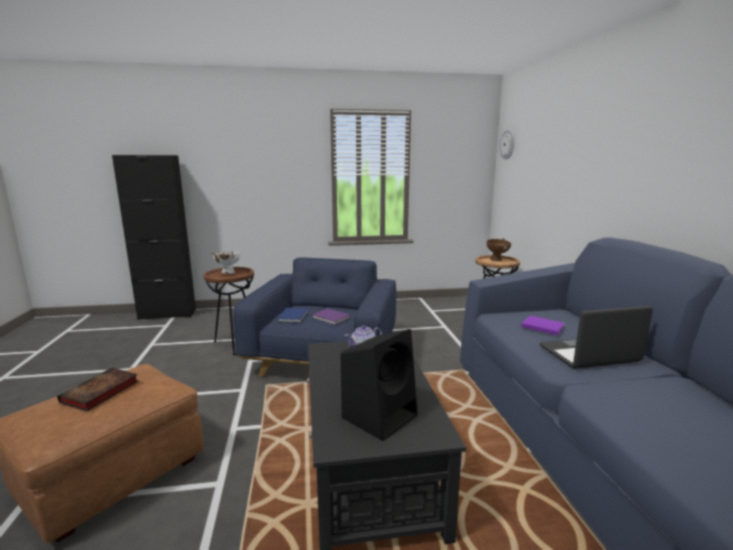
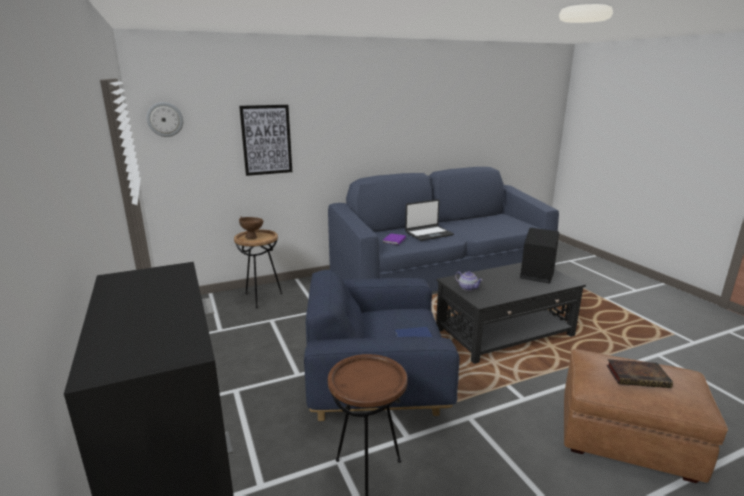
camera: 105 degrees left, 5 degrees up
white bowl [212,251,241,274] -> none
purple book [312,308,350,325] -> none
laptop [539,306,653,369] -> laptop turned 90 degrees counterclockwise [405,199,454,241]
none -> picture [239,105,292,176]

